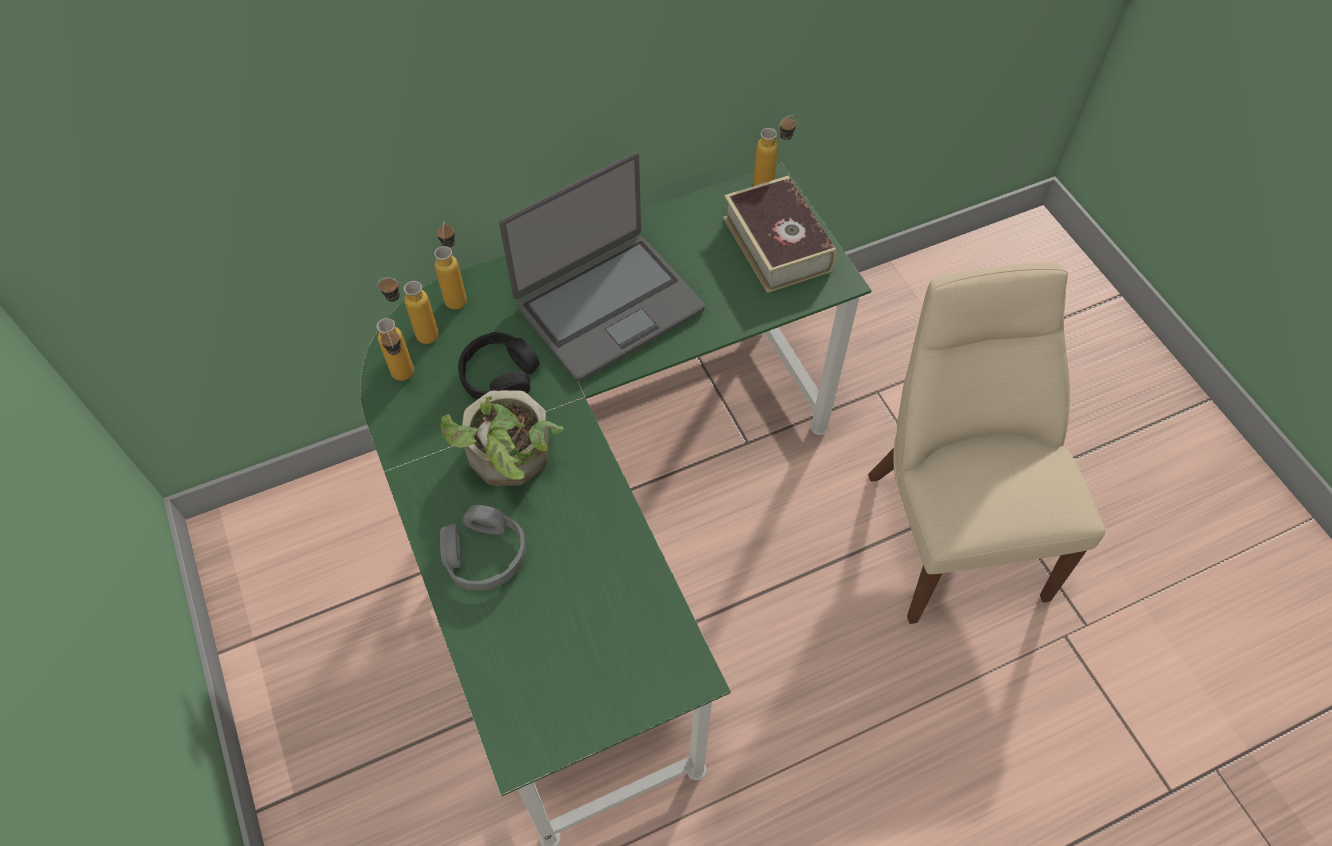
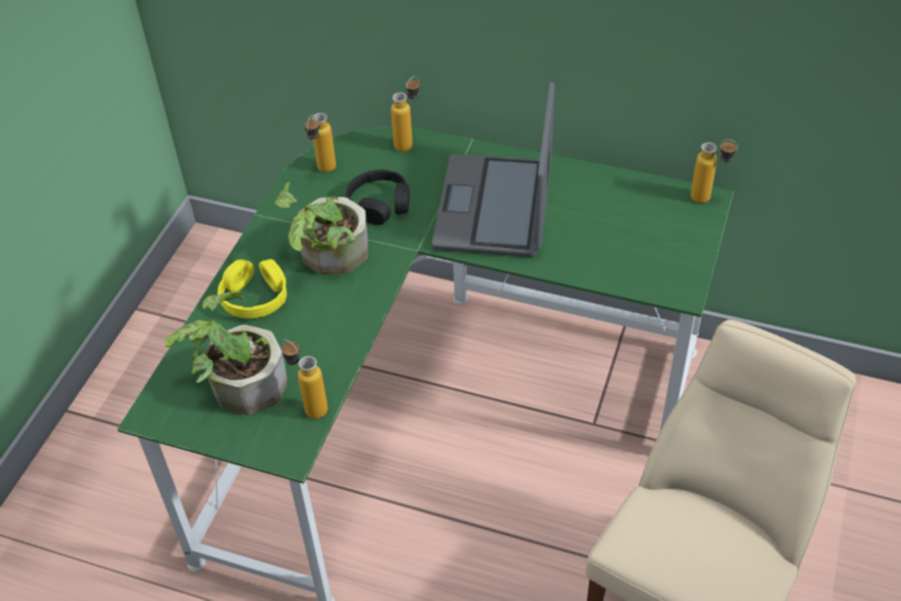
camera: 45 degrees right, 10 degrees down
bottle [378,277,439,344] -> bottle moved to [282,340,328,419]
grey headphones [440,505,526,591] -> yellow headphones [217,259,287,318]
laptop [499,152,705,382] -> laptop turned 90 degrees clockwise [432,82,555,257]
book [723,176,836,293] -> none
none -> potted plant [165,291,288,415]

